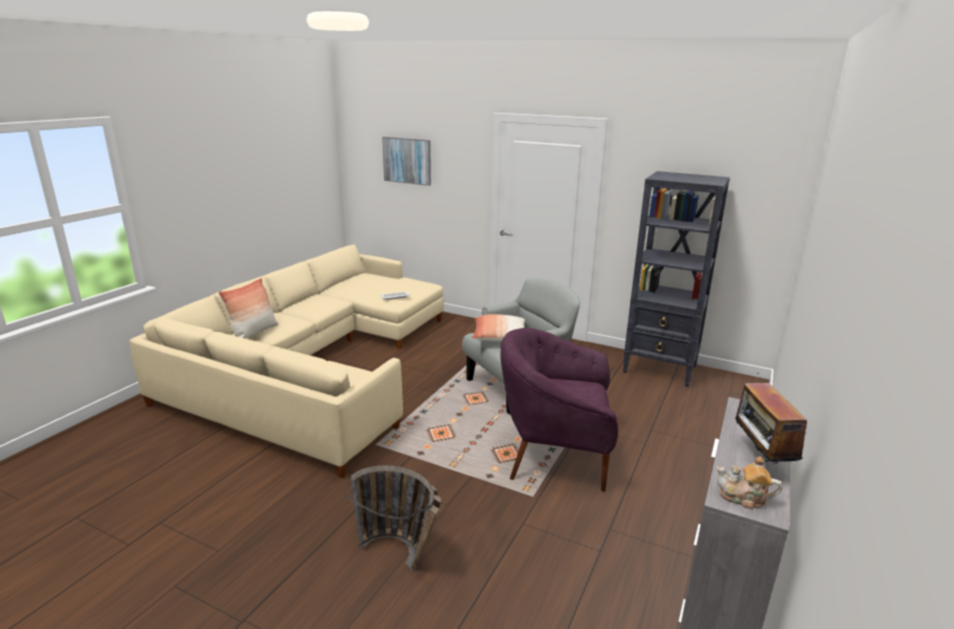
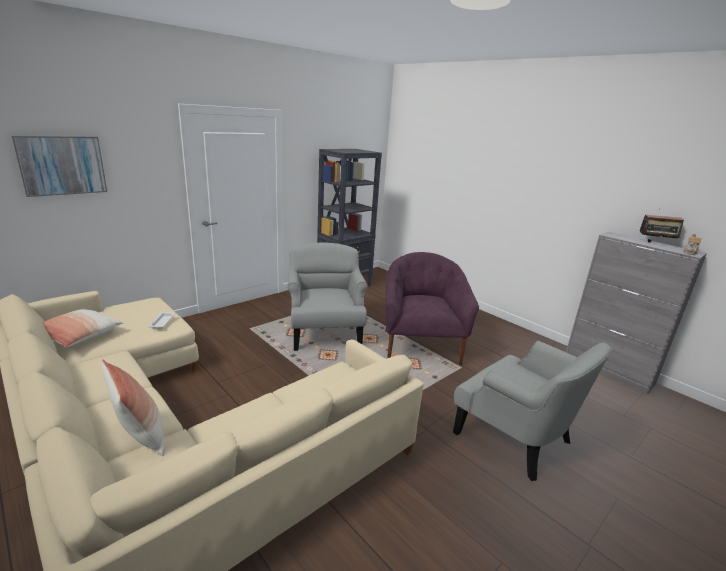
camera: 70 degrees left, 0 degrees up
basket [345,465,441,570] -> grey armchair [453,340,612,481]
pillow [472,314,525,342] -> pillow moved to [43,309,123,348]
purple armchair [500,328,618,492] -> purple armchair turned 150 degrees clockwise [385,252,479,365]

